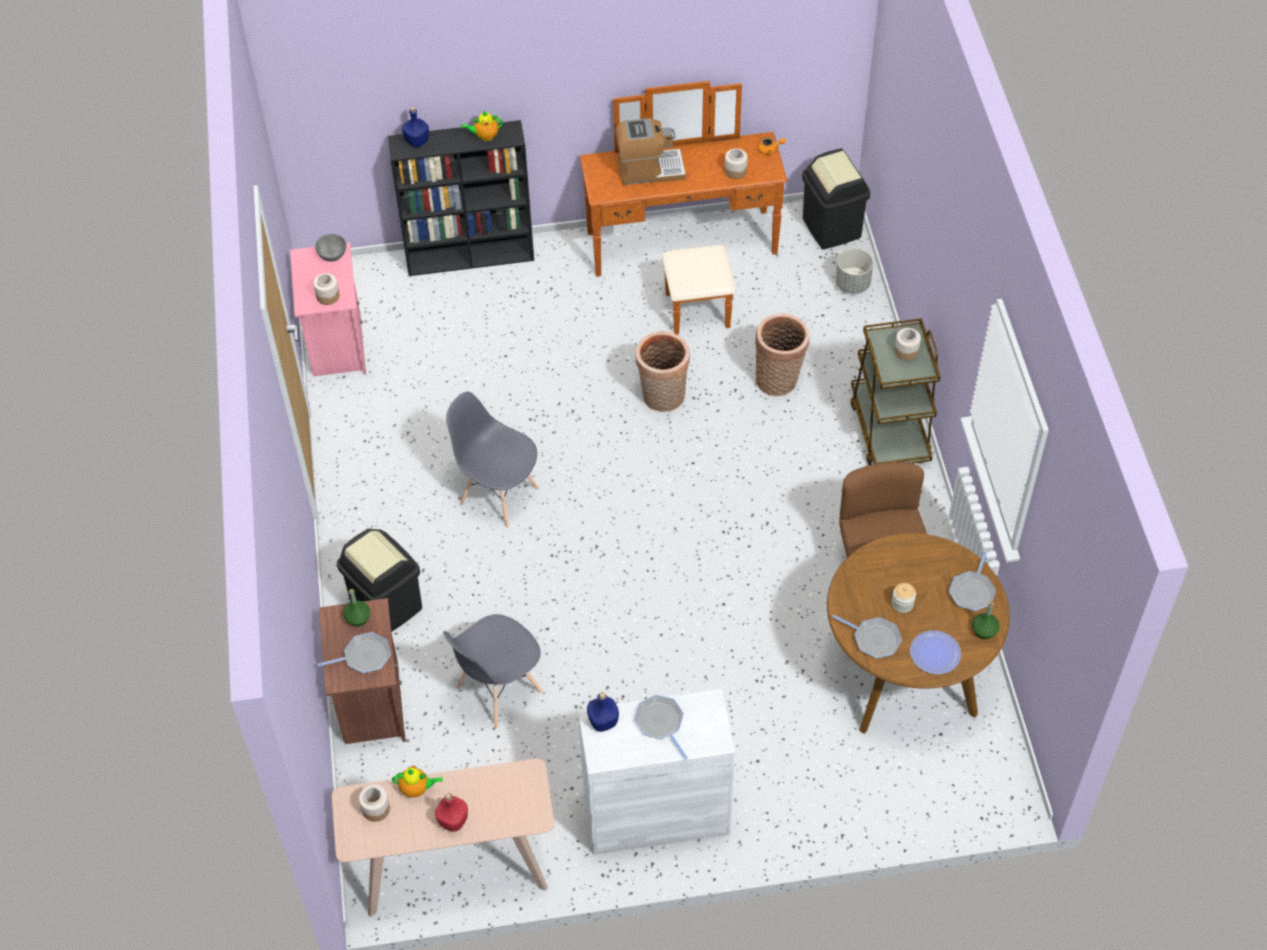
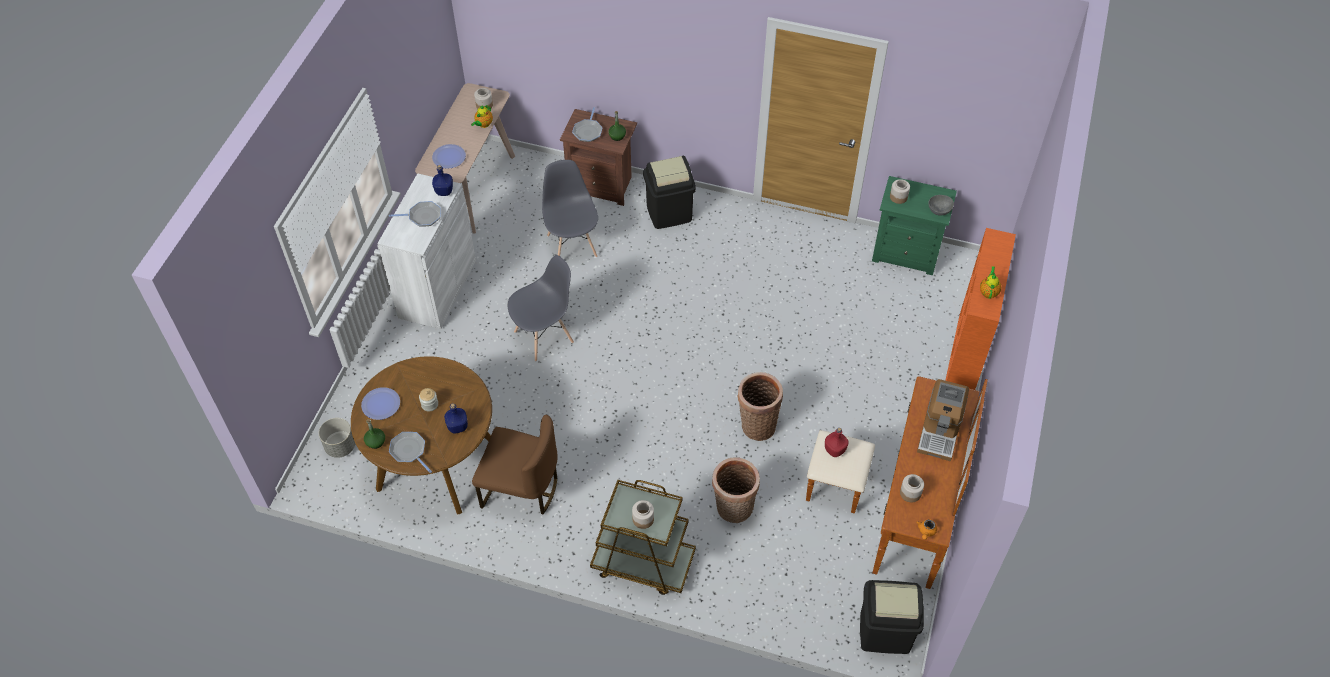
camera: 115 degrees right, 0 degrees up
pink nightstand [290,242,366,376] -> green nightstand [872,176,957,275]
black bookcase [388,120,534,276] -> orange bookcase [945,228,1016,390]
blue bottle [402,107,429,147] -> blue bottle moved to [444,403,468,433]
red bottle [435,793,468,832] -> red bottle moved to [825,428,849,457]
grey chair [446,392,539,528] -> grey chair moved to [508,255,574,361]
frying pan [832,615,902,658] -> none
grey planter [835,248,873,294] -> grey planter moved to [319,418,355,458]
none -> plate [432,144,466,169]

